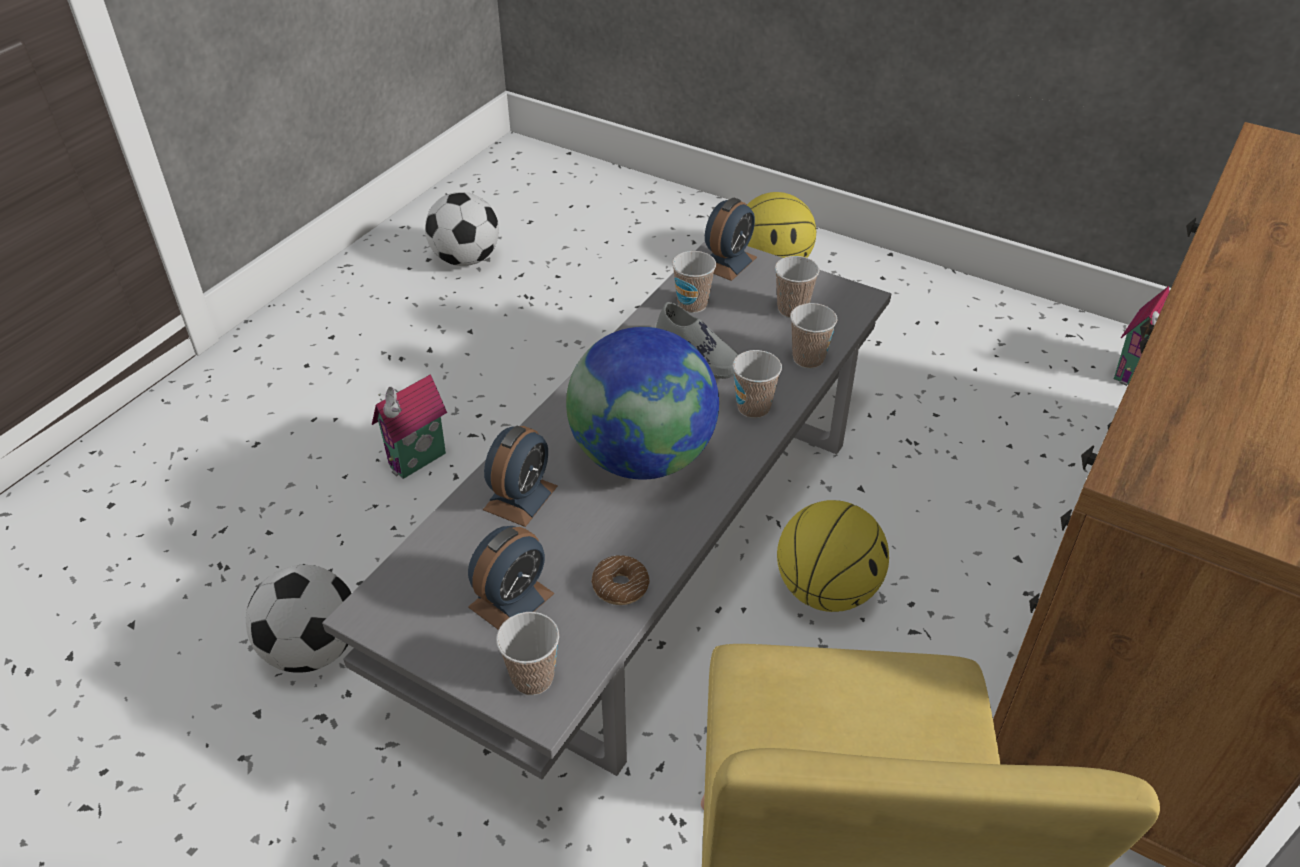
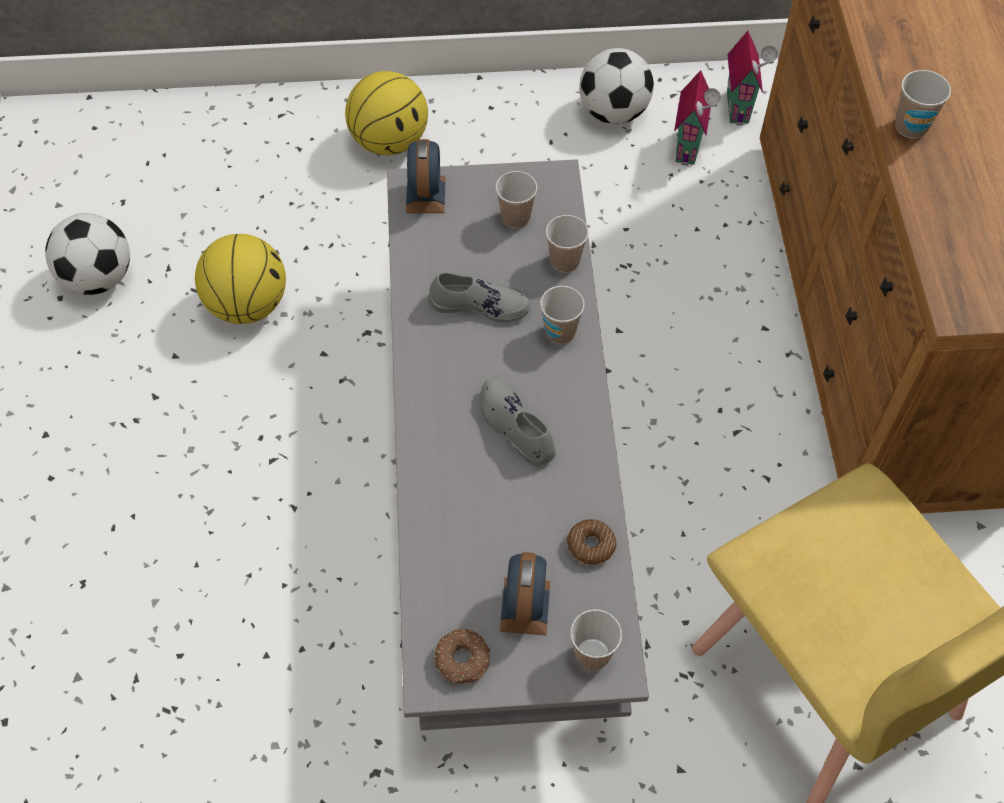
camera: 35 degrees left, 15 degrees up
football [246,565,351,673] -> football moved to [579,48,654,124]
toy house [372,374,447,479] -> toy house moved to [674,70,721,166]
alarm clock [483,426,558,527] -> none
globe [566,327,719,480] -> grey shoe [480,378,556,466]
cup [672,251,716,313] -> cup moved to [896,70,951,139]
basketball [777,500,889,612] -> basketball moved to [195,234,286,324]
none -> donut [434,629,490,684]

